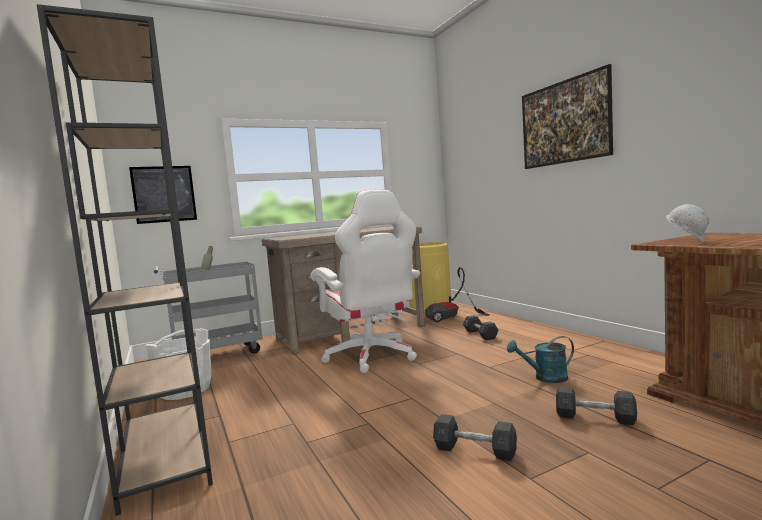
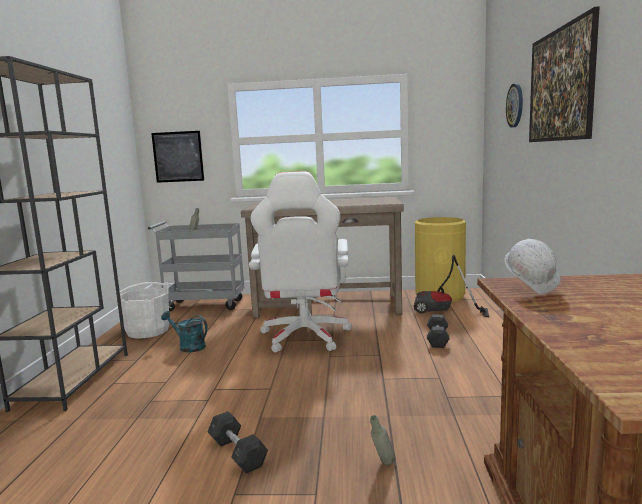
camera: 30 degrees right, 5 degrees up
turquoise watering can [507,336,574,383] -> turquoise watering can moved to [161,311,208,352]
grey dumbbell [556,386,637,425] -> grey bottle [370,415,396,465]
none -> wall clock [506,83,523,127]

